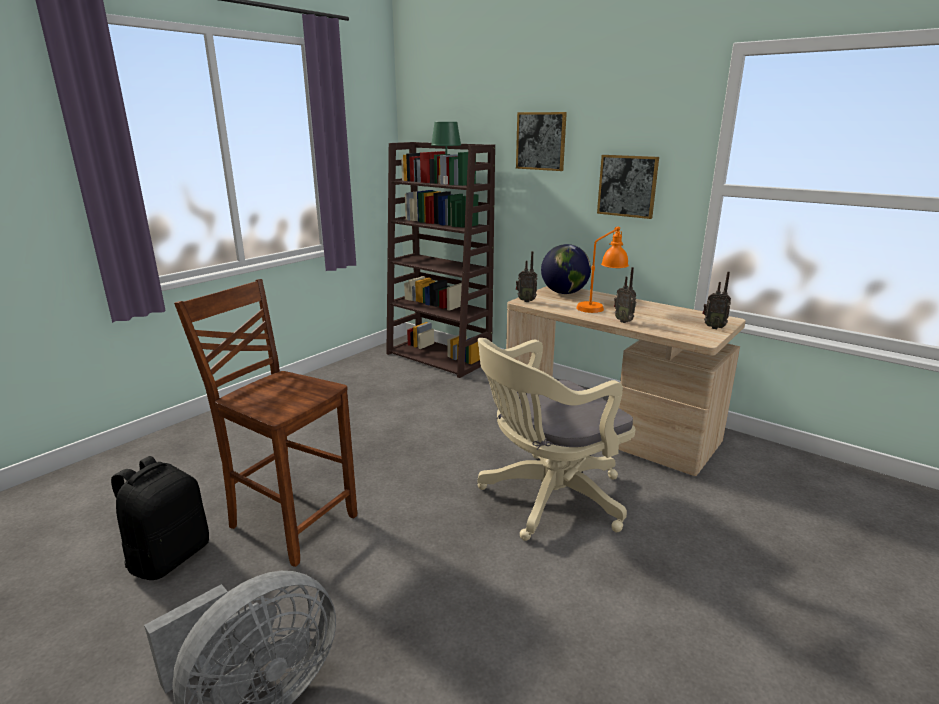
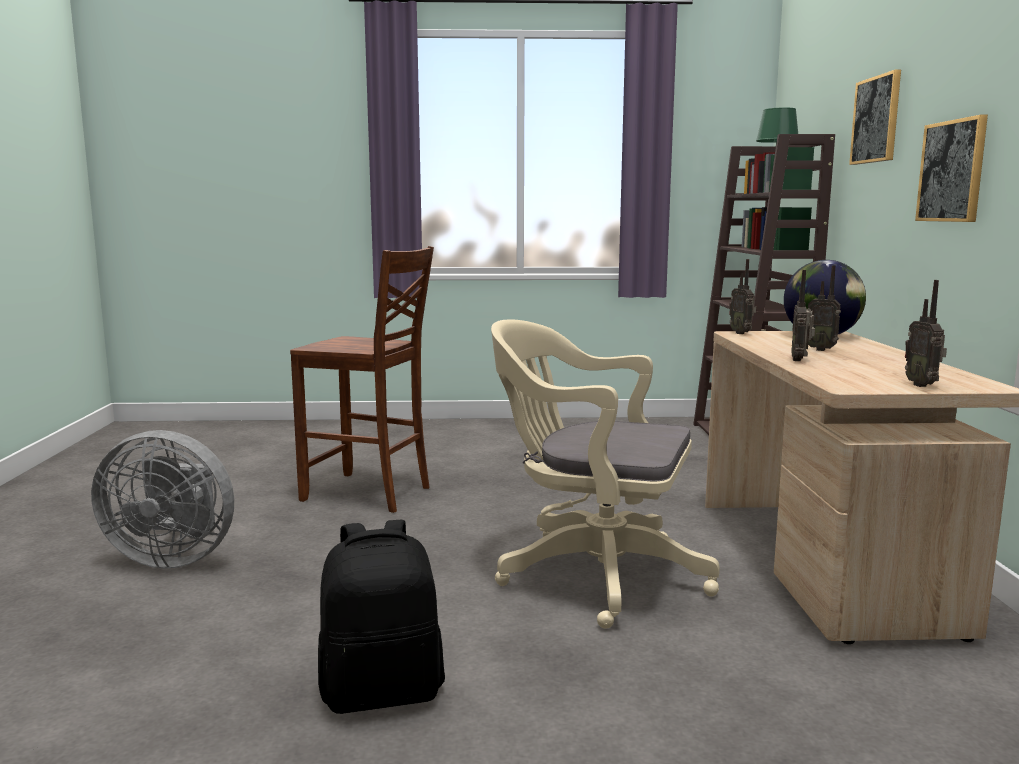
camera: 50 degrees right, 10 degrees down
black backpack [111,456,209,580] -> black backpack moved to [318,520,445,714]
brown chair [174,279,357,567] -> brown chair turned 120 degrees clockwise [290,246,434,513]
orange table lamp [576,226,629,313] -> radio [807,265,841,351]

